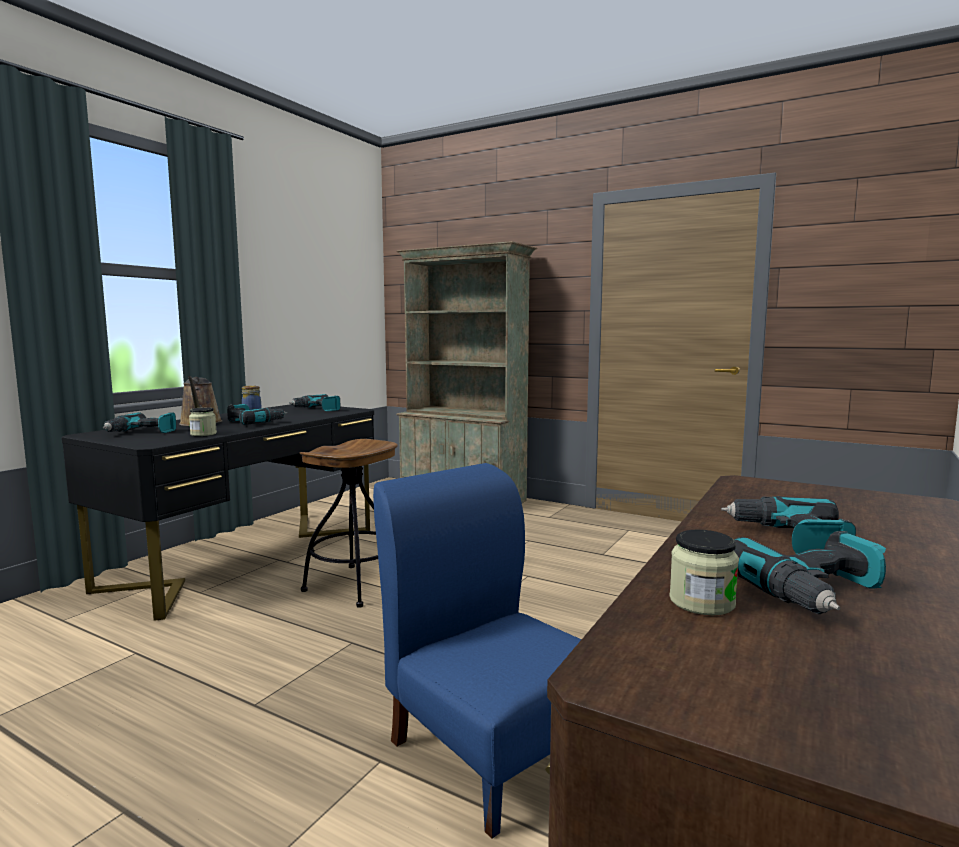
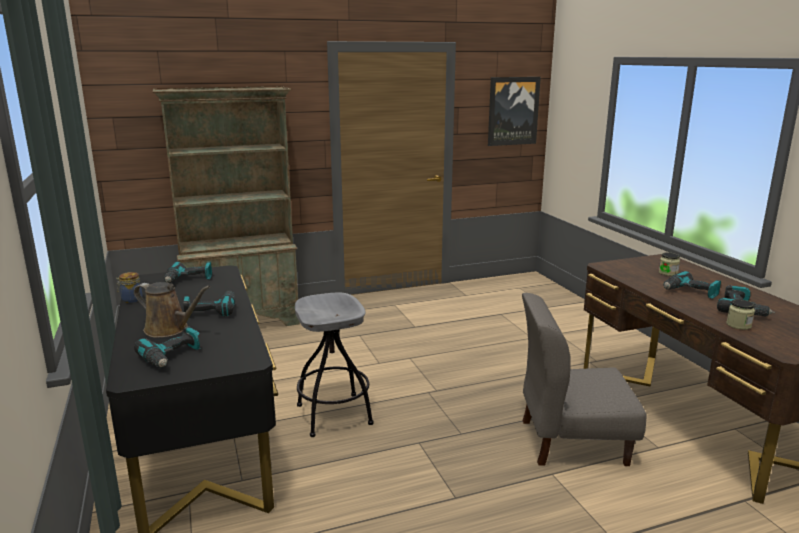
camera: 50 degrees left, 10 degrees up
jar [189,407,217,436] -> jar moved to [659,252,680,276]
brown stool [300,439,398,608] -> grey stool [295,292,373,437]
blue chair [373,463,582,838] -> grey chair [522,293,646,466]
none -> picture [488,77,541,146]

